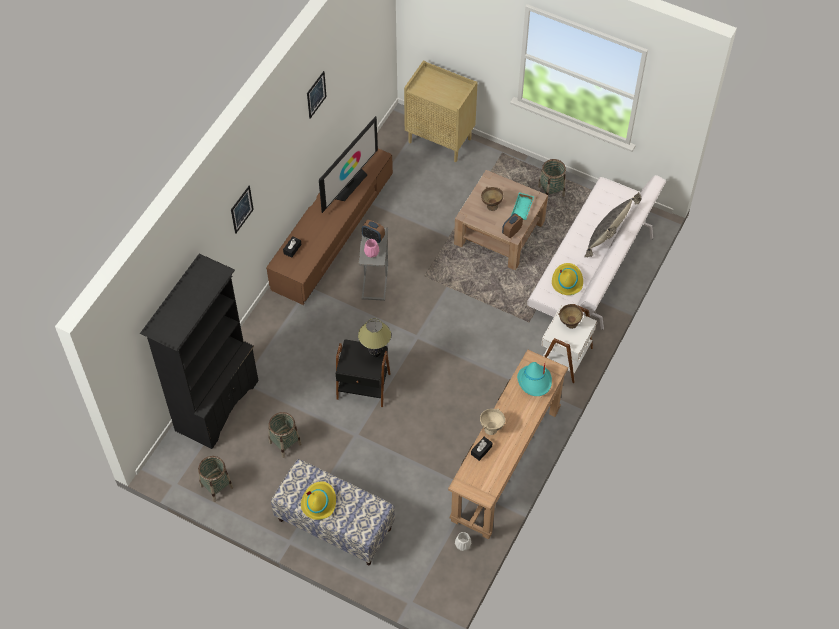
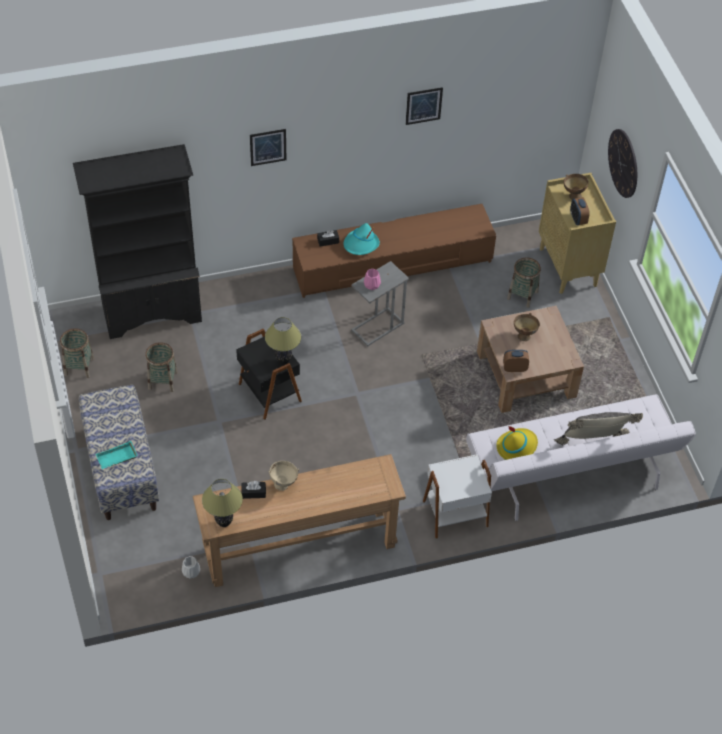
camera: 45 degrees right, 5 degrees down
yellow hat [301,481,336,520] -> none
television [319,116,378,213] -> none
alarm clock [362,220,385,243] -> alarm clock moved to [570,197,590,225]
turquoise tray [511,192,534,220] -> turquoise tray moved to [95,441,138,469]
turquoise hat [517,362,552,396] -> turquoise hat moved to [343,223,380,255]
basket [538,159,566,201] -> basket moved to [507,257,541,308]
brown bowl [558,304,584,329] -> brown bowl moved to [564,174,589,199]
none -> table lamp [202,479,243,527]
none -> wall clock [608,129,637,198]

